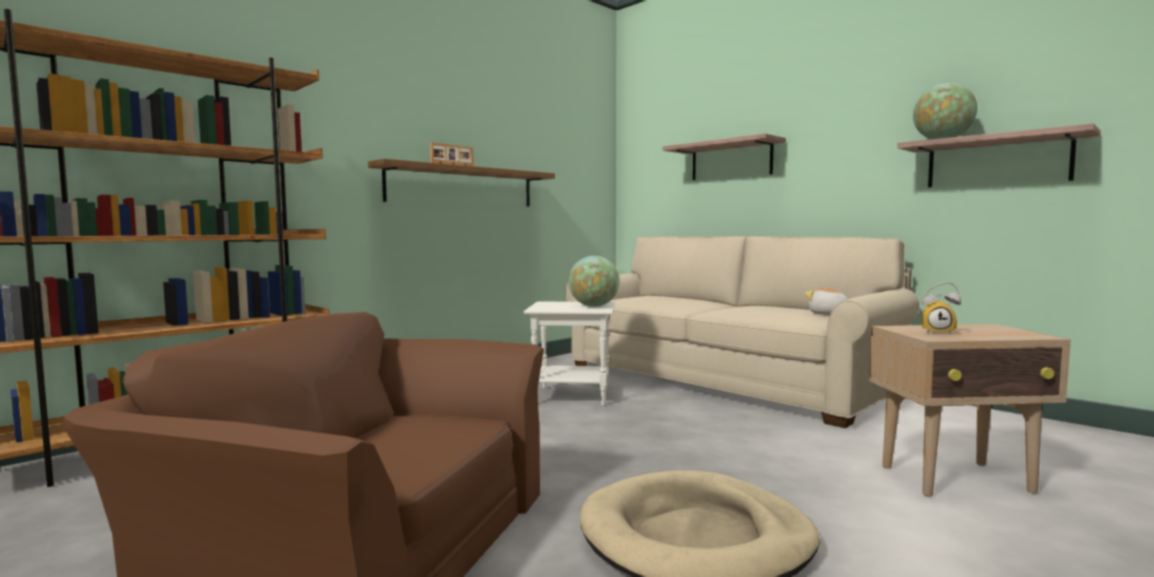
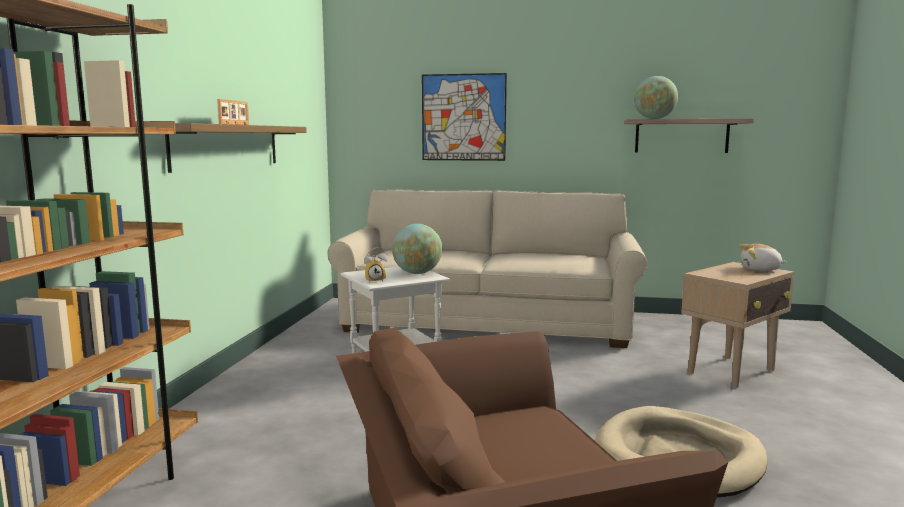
camera: 35 degrees left, 5 degrees up
shelf [663,133,786,180] -> picture [422,73,507,161]
plush toy [805,288,848,315] -> plush toy moved to [739,244,787,271]
alarm clock [921,282,961,335] -> alarm clock moved to [364,247,388,282]

